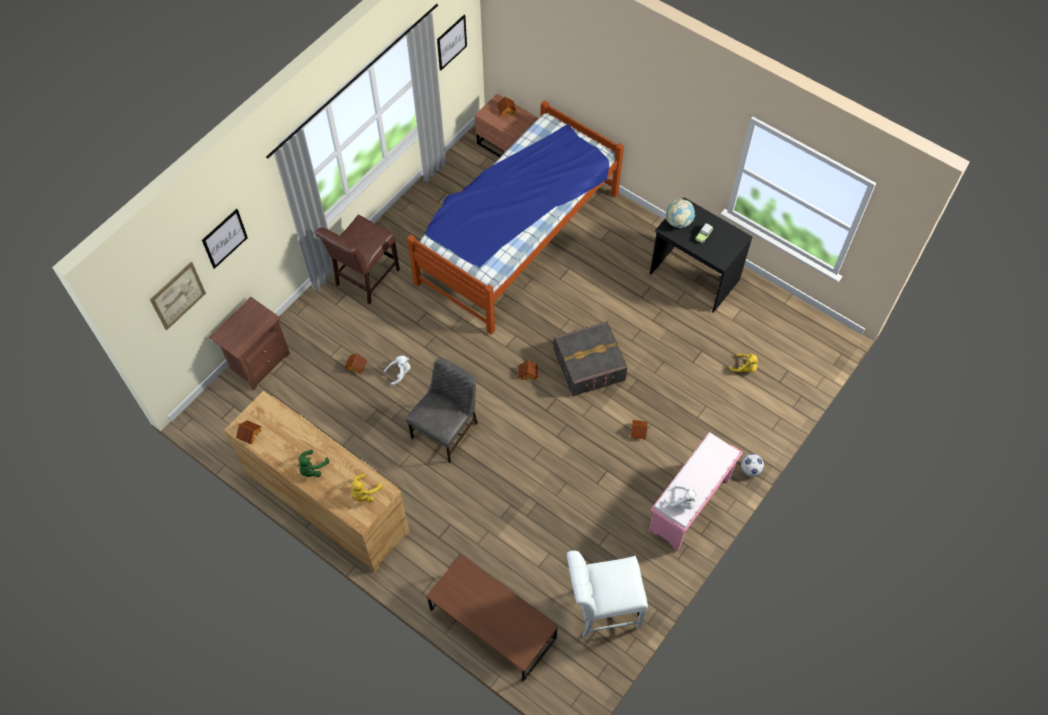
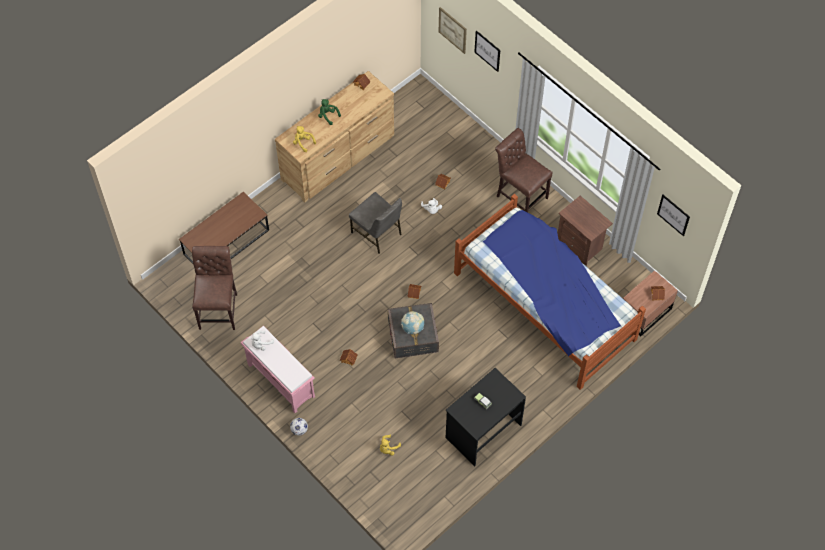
camera: 100 degrees right, 0 degrees up
brown nightstand [209,297,290,390] -> brown nightstand moved to [558,196,613,266]
white chair [567,551,648,638] -> brown chair [192,246,237,330]
globe [666,199,695,228] -> globe moved to [401,311,424,334]

